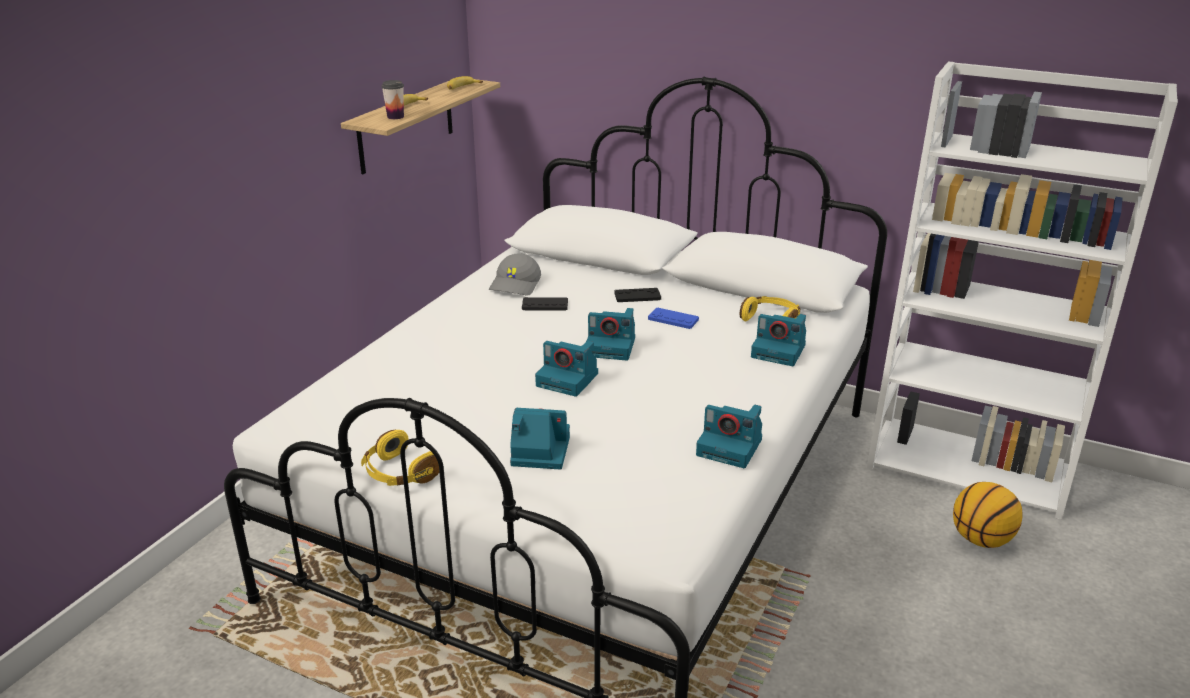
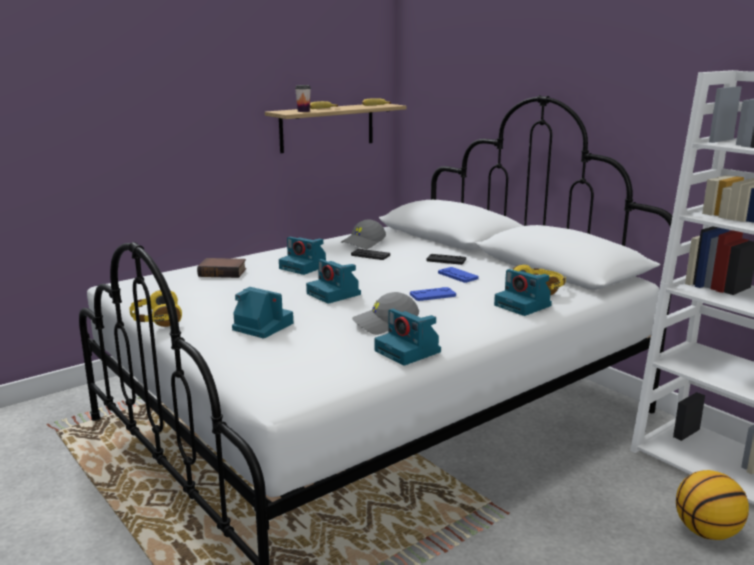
camera: 25 degrees right, 10 degrees down
camera [586,308,635,361] -> camera moved to [279,237,326,275]
none -> book [197,258,246,278]
none -> grey cap [352,292,419,335]
none -> blue game controller [410,287,456,301]

